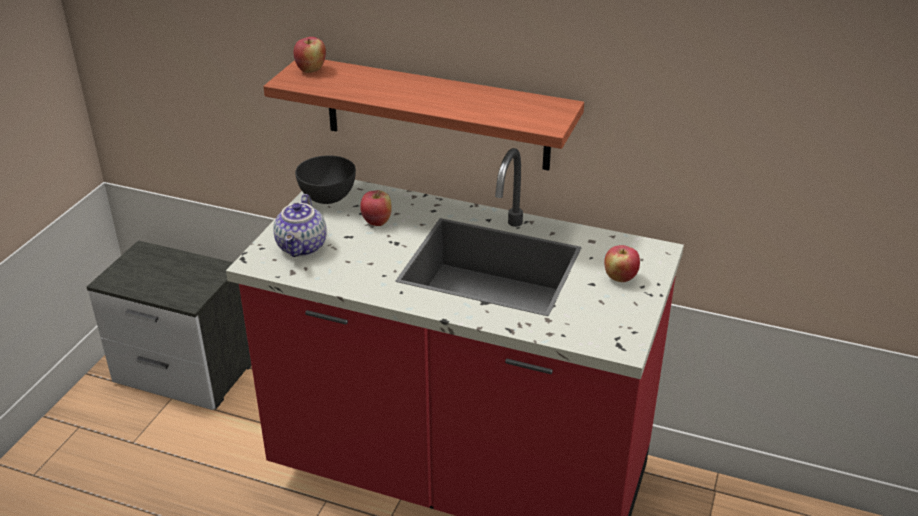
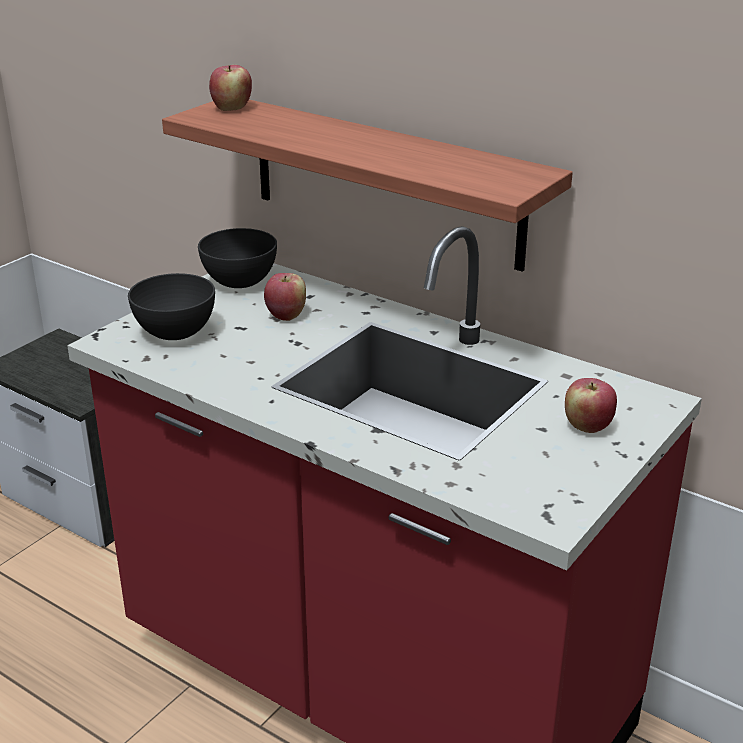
camera: 15 degrees right, 5 degrees down
teapot [273,194,327,257] -> grey bowl [128,273,215,340]

